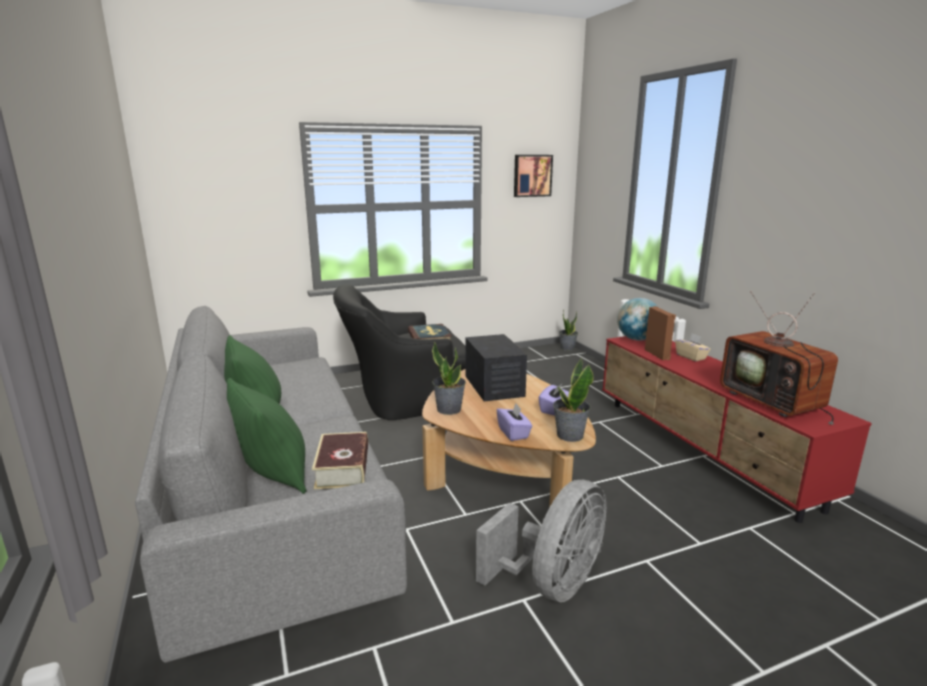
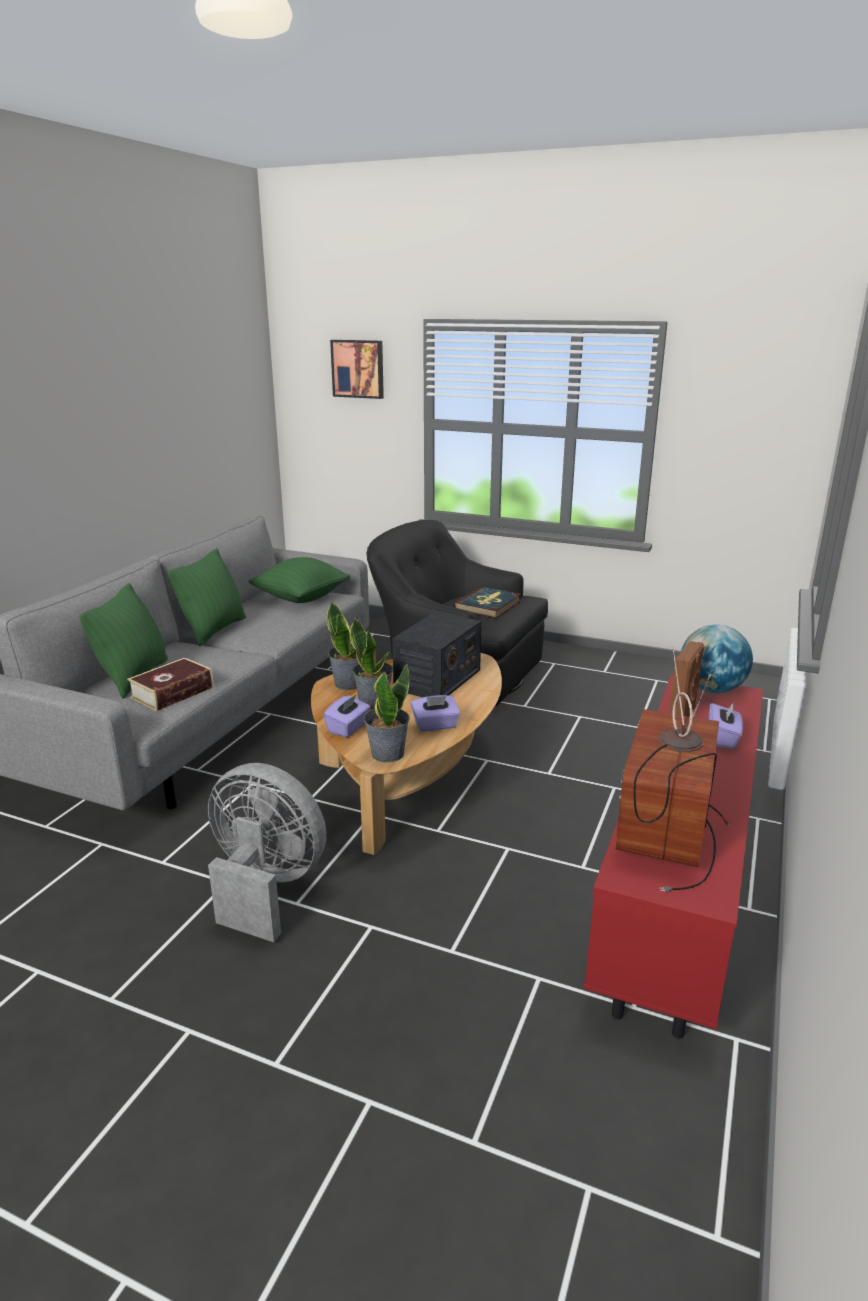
camera: 45 degrees right, 5 degrees up
grey fan [476,480,606,602] -> grey fan turned 150 degrees counterclockwise [208,763,326,942]
picture [514,155,553,197] -> picture moved to [330,340,384,399]
potted plant [559,310,578,351] -> potted plant moved to [350,618,393,709]
beige tissue box [675,334,711,361] -> purple tissue box [708,703,743,749]
none -> green pillow [249,557,350,603]

